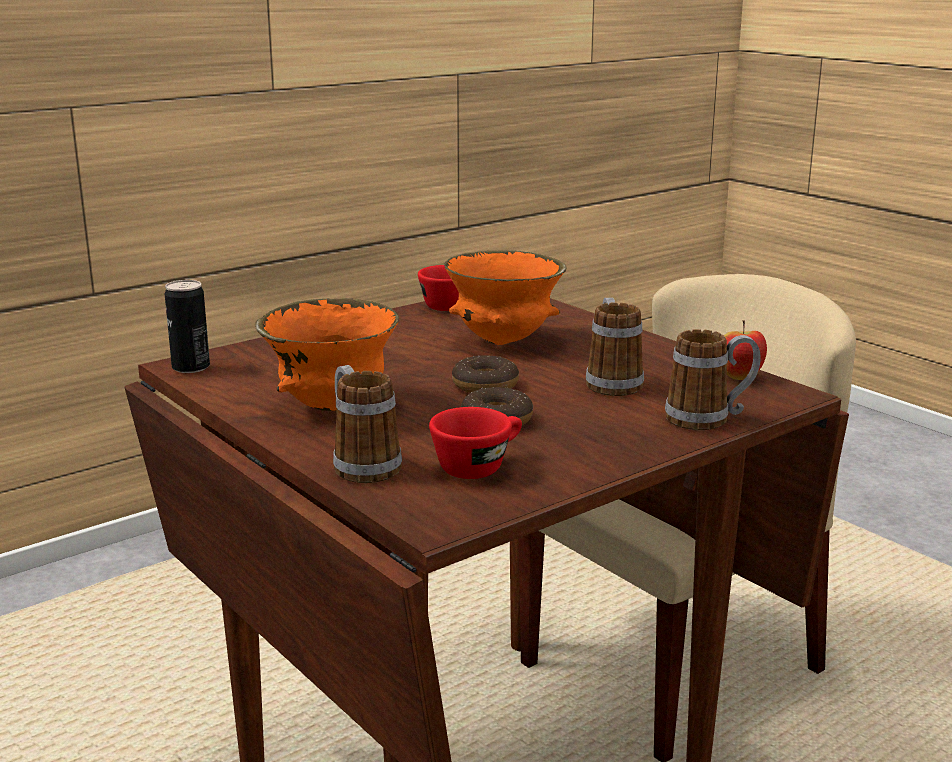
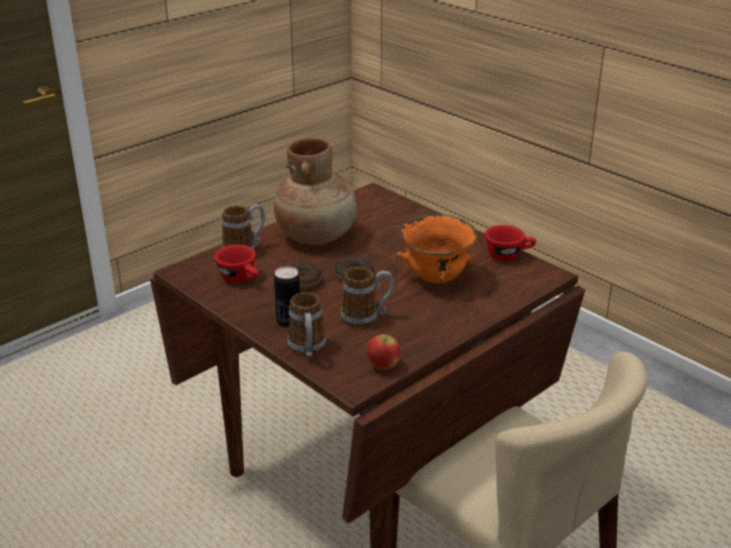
camera: 85 degrees right, 10 degrees up
can [165,280,210,373] -> can moved to [274,266,300,327]
orange bowl [255,298,399,411] -> brown vase [274,138,357,245]

